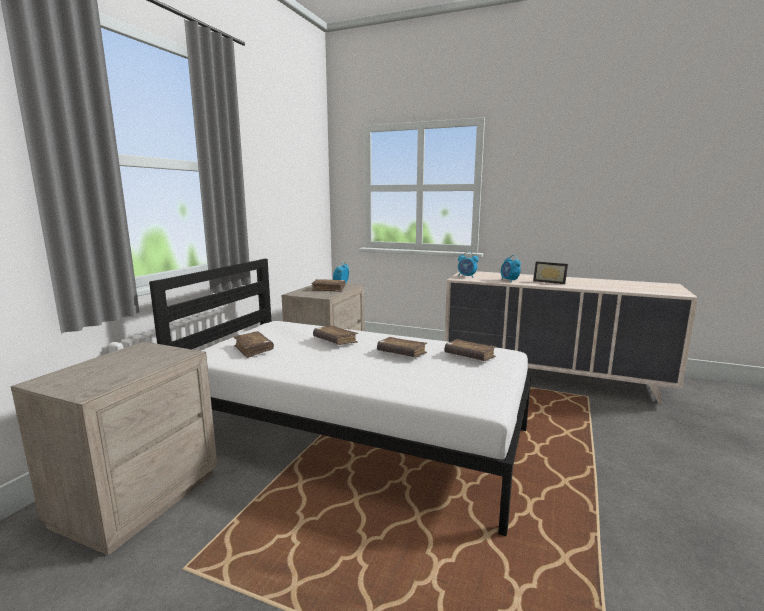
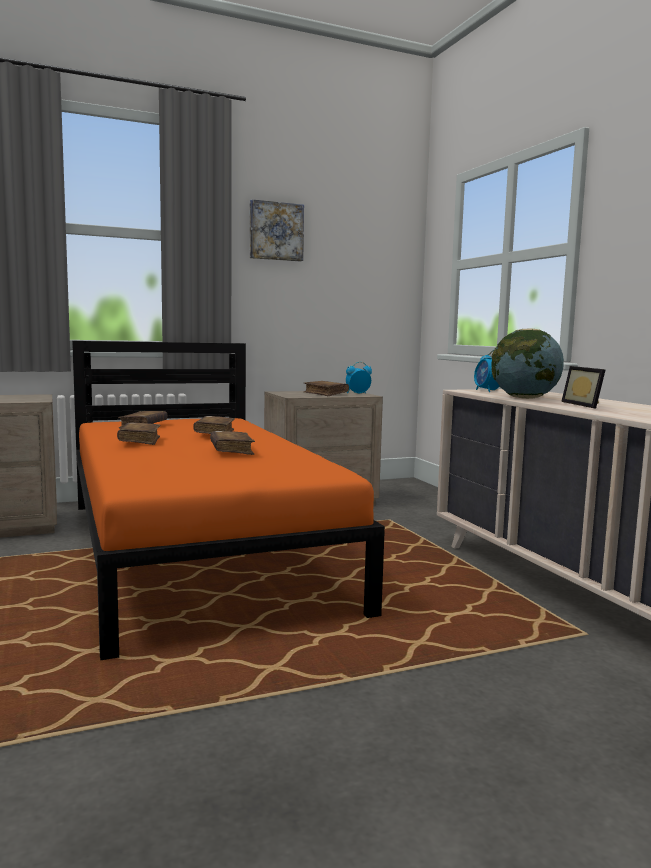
camera: 45 degrees right, 5 degrees down
white bed [149,259,531,536] -> orange bed [72,341,385,660]
brown book [445,339,496,361] -> brown book moved to [117,423,160,445]
alarm clock [501,255,521,282] -> globe [492,329,564,399]
none -> picture [250,199,304,262]

